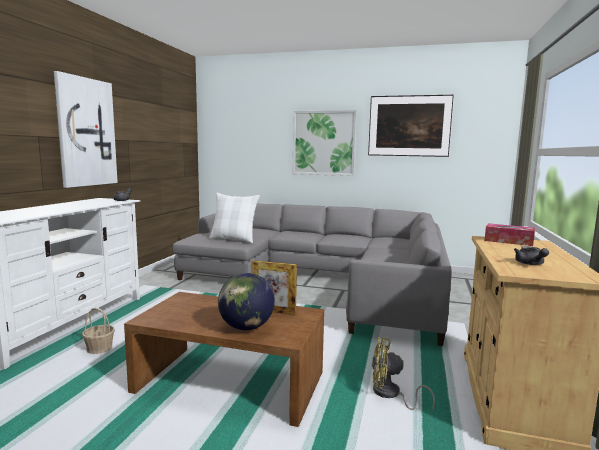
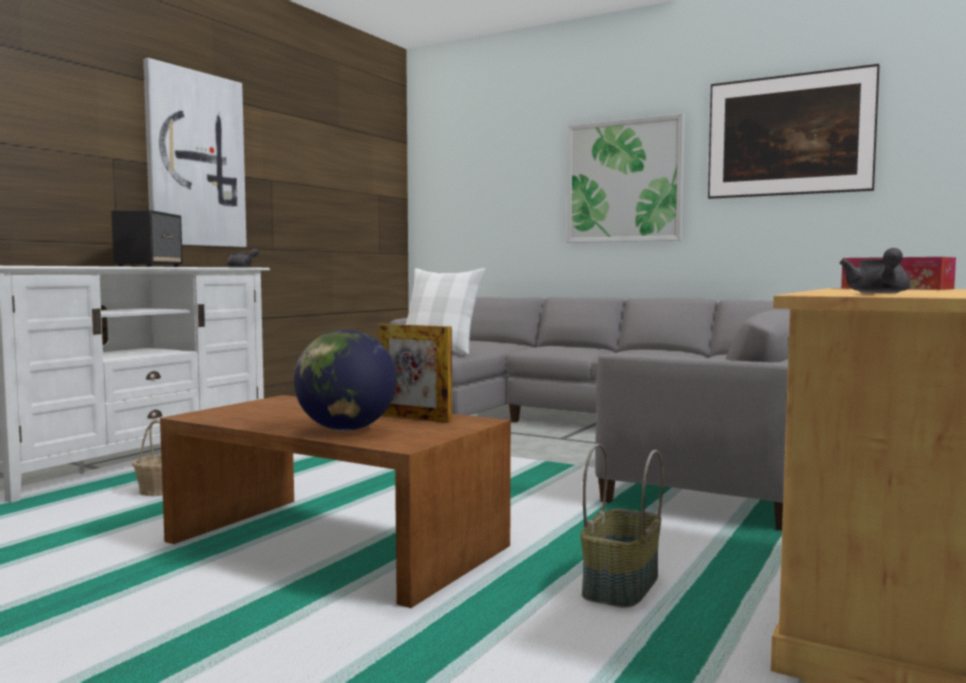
camera: 15 degrees right, 5 degrees down
yellow fan [371,337,435,411] -> basket [580,444,663,608]
none -> speaker [111,210,183,267]

